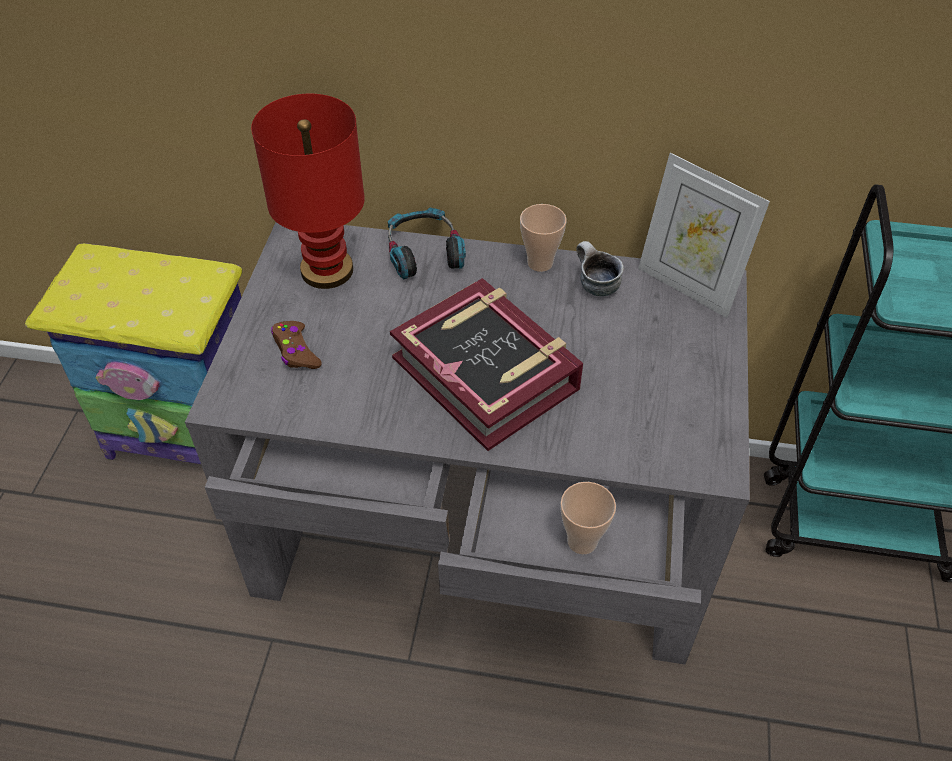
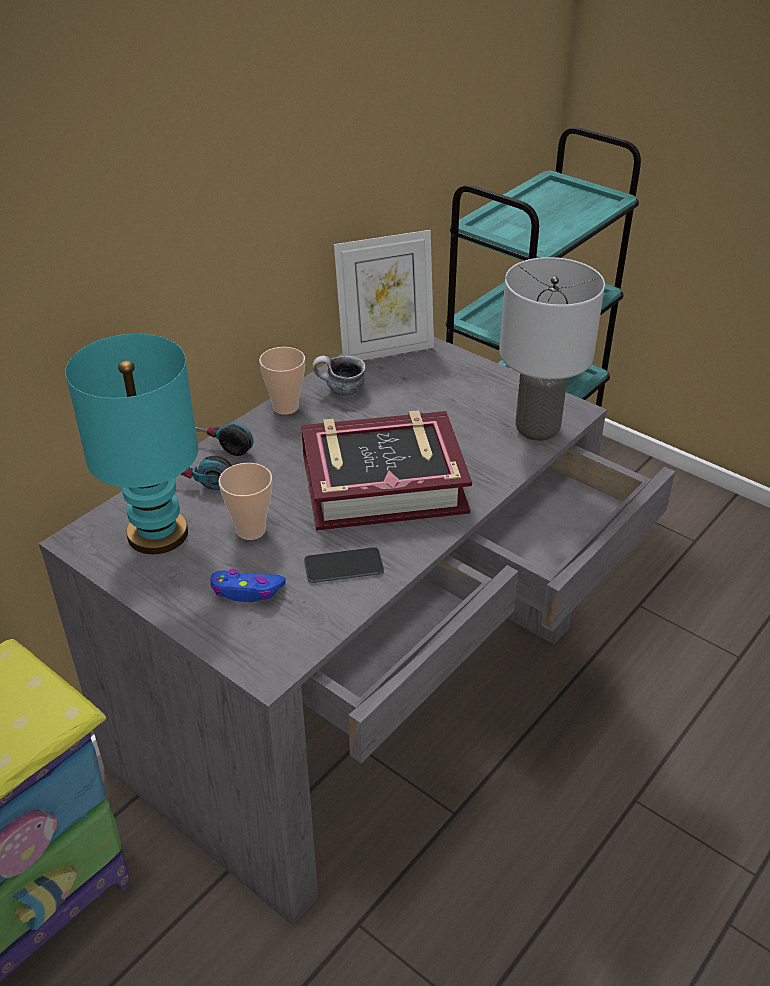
camera: 60 degrees left, 10 degrees down
red table lamp [251,94,365,289] -> turquoise table lamp [65,334,198,554]
brown game controller [271,321,322,369] -> blue game controller [211,569,286,602]
cup [560,482,616,554] -> cup moved to [218,463,272,540]
none -> phone [304,547,384,583]
none -> white table lamp [499,257,605,441]

